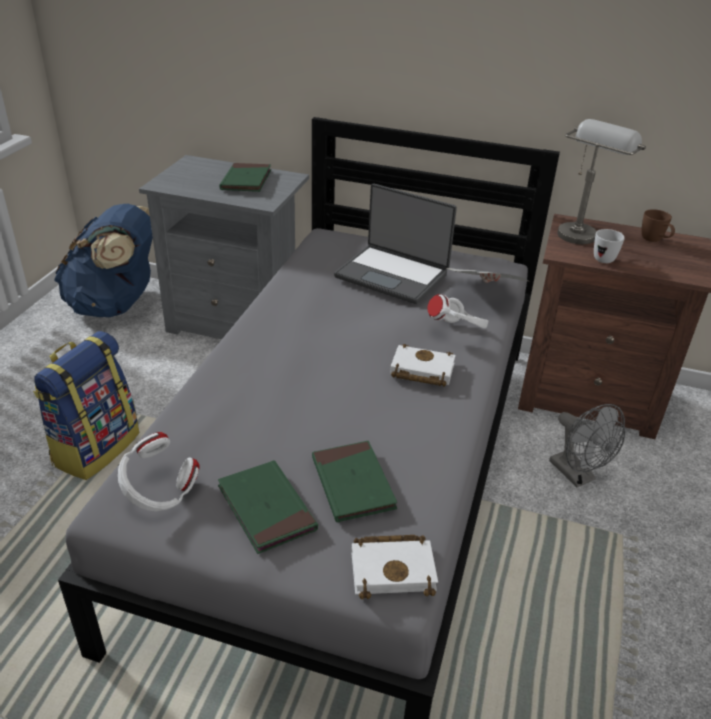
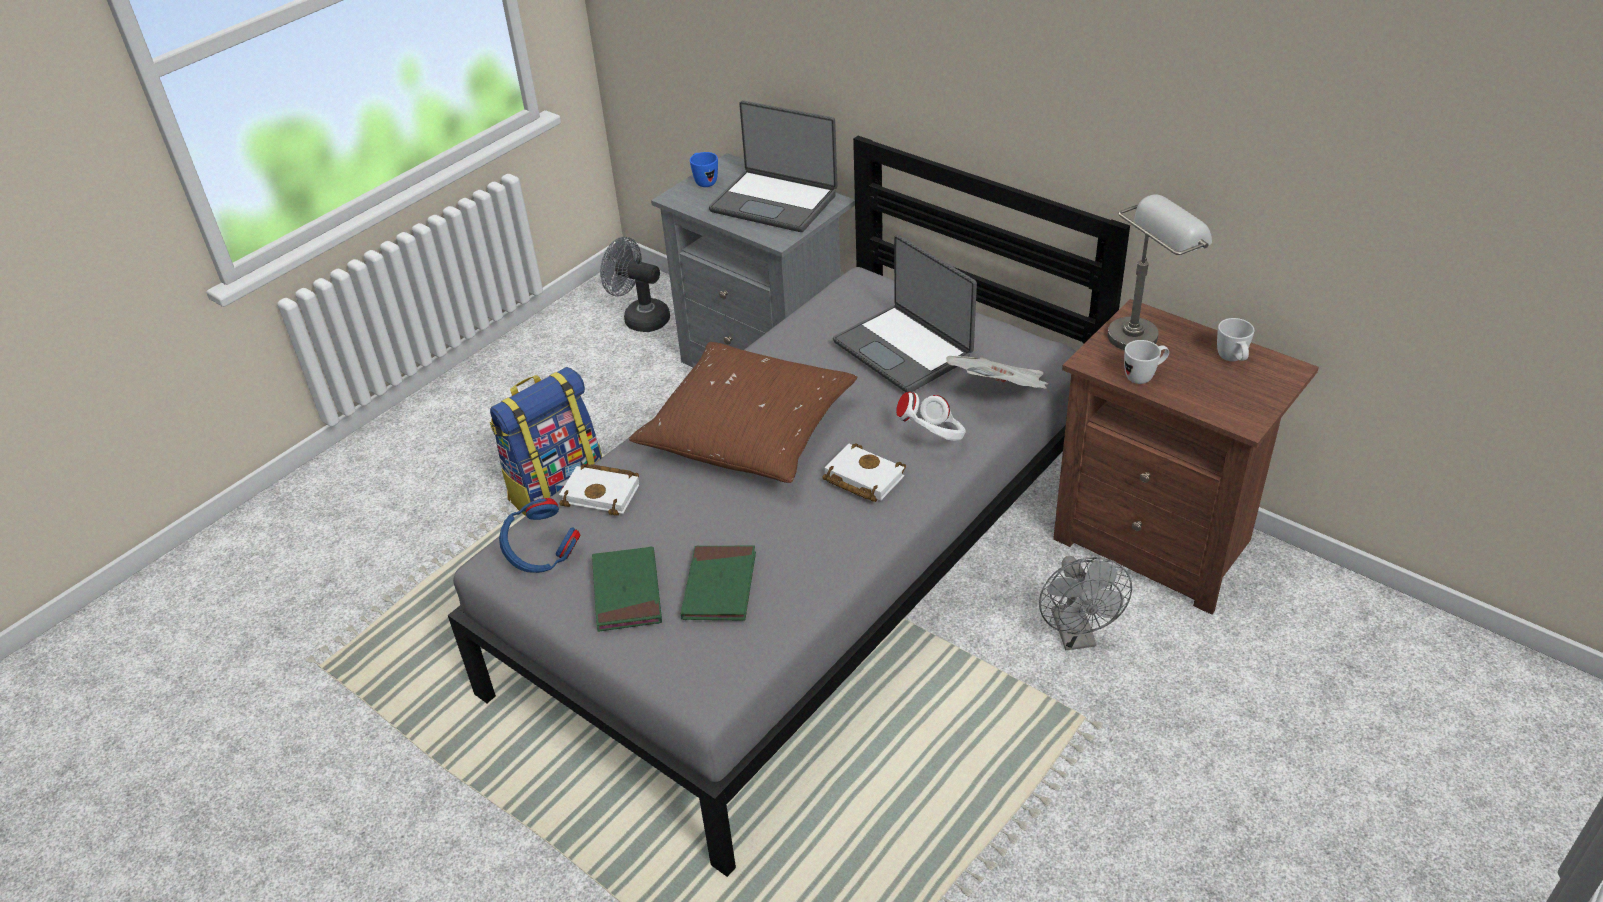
camera: 25 degrees right, 5 degrees up
blue backpack [54,204,153,317] -> grey fan [600,237,670,332]
white headphones [118,432,199,511] -> blue headphones [499,498,580,573]
green book [219,163,271,192] -> laptop [709,100,838,232]
white book [351,535,438,599] -> white book moved to [559,464,639,516]
brown mug [641,209,675,242] -> white mug [1217,318,1254,361]
none -> brown pillow [629,342,858,483]
none -> blue mug [690,152,718,187]

